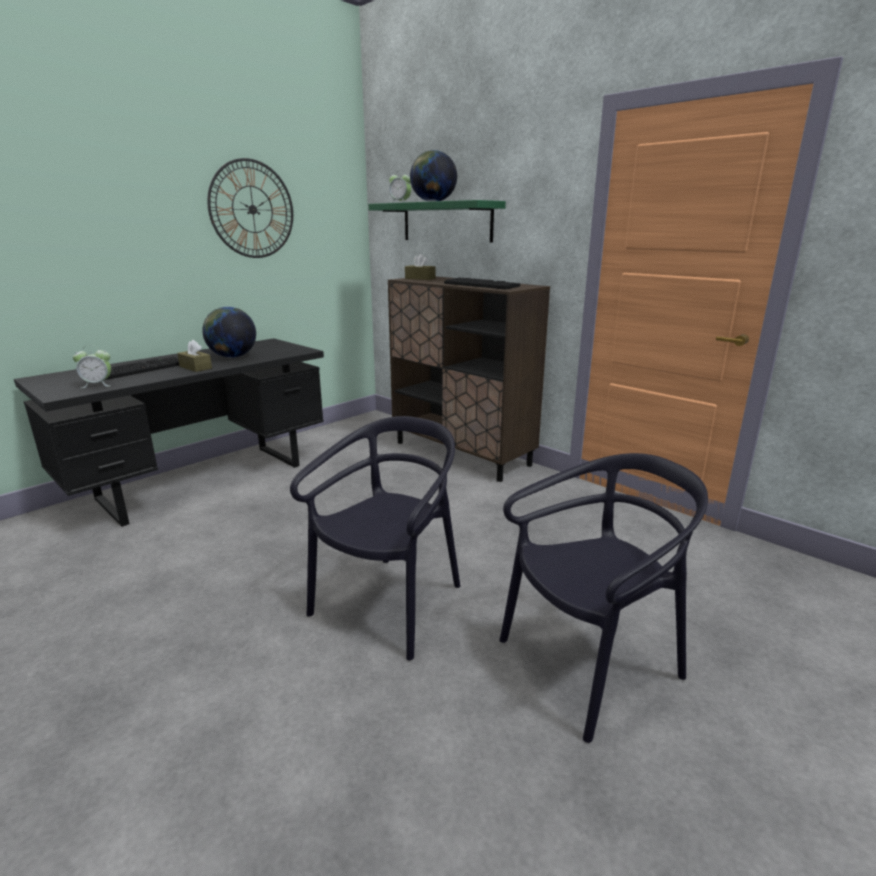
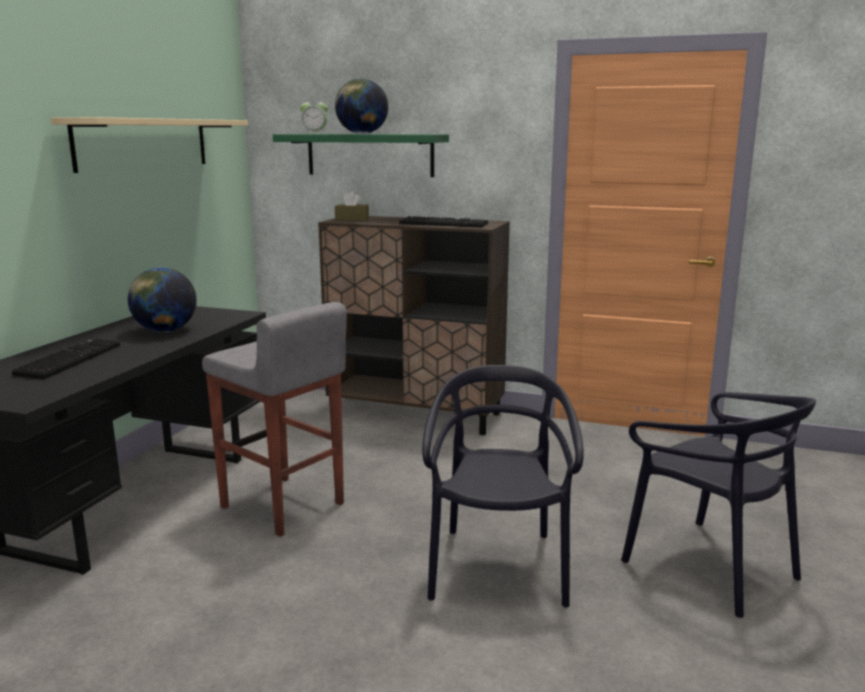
camera: 25 degrees left, 5 degrees down
alarm clock [73,345,111,388] -> none
brown tissue box [177,340,212,372] -> none
wall clock [207,158,293,258] -> beige shelf [51,117,248,173]
black chair [499,453,708,743] -> black chair turned 105 degrees clockwise [621,392,816,618]
none -> grey stool [202,302,347,537]

